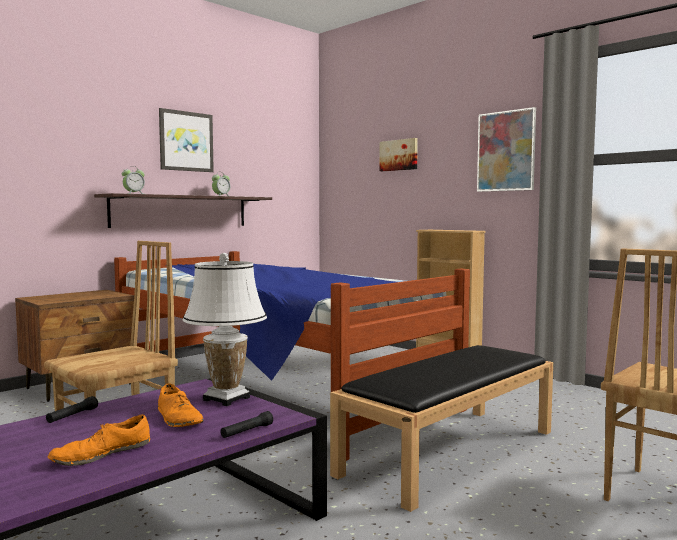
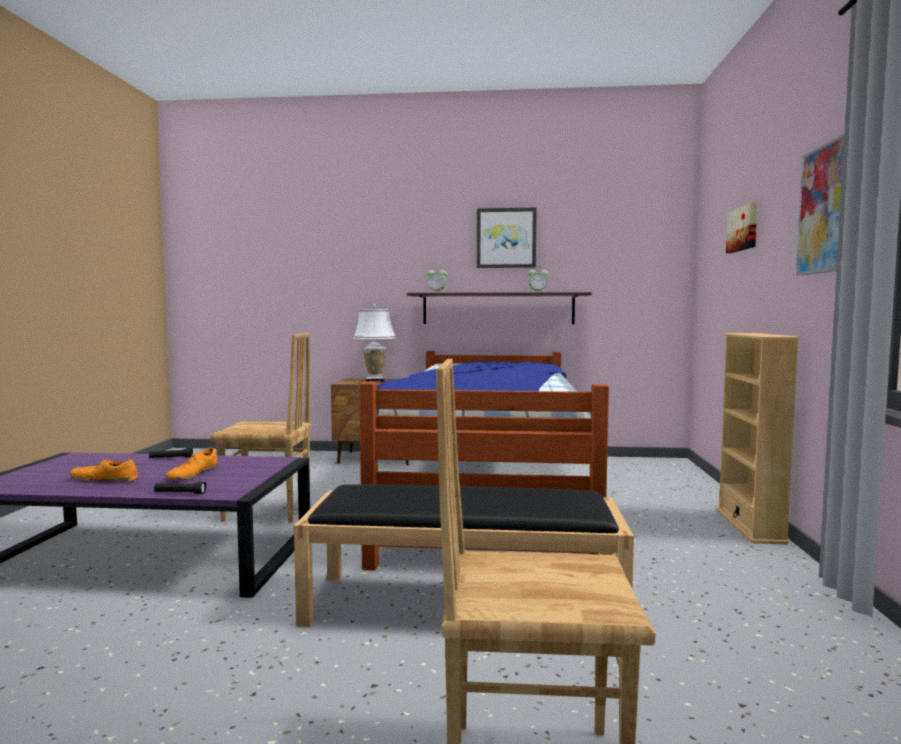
camera: 50 degrees right, 0 degrees up
white table lamp [183,253,267,406] -> white table lamp moved to [353,304,396,382]

